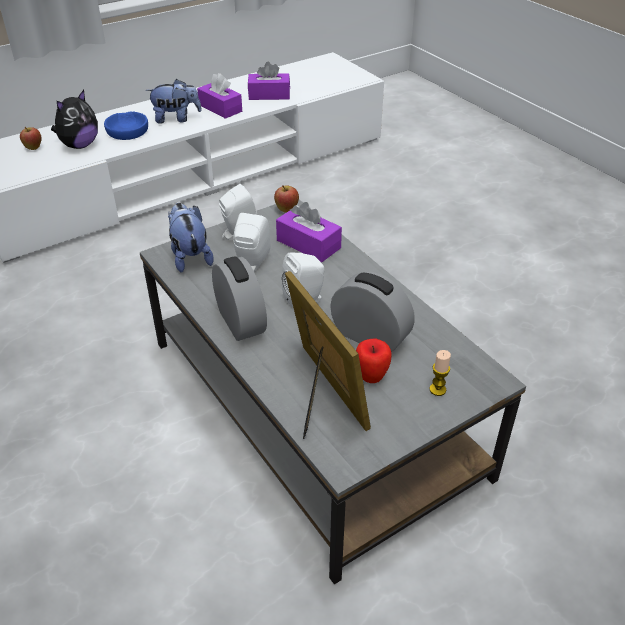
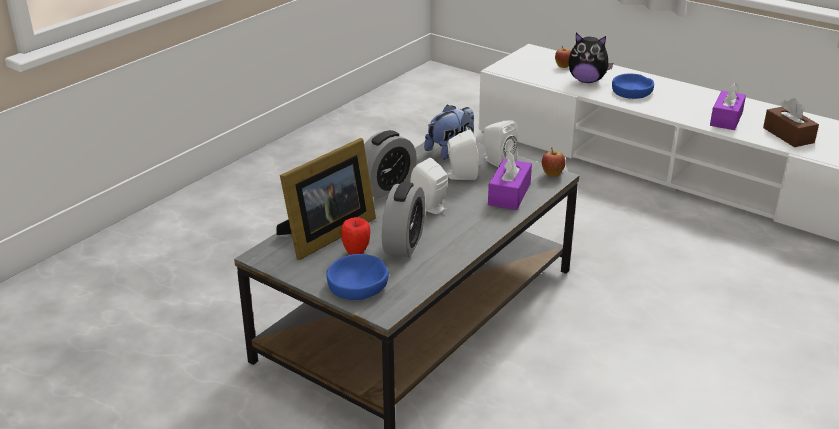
camera: 70 degrees right, 10 degrees down
plush toy [146,79,202,124] -> none
purple tissue box [248,62,290,100] -> brown tissue box [763,98,819,147]
candle [429,350,451,396] -> blue bowl [326,254,389,300]

